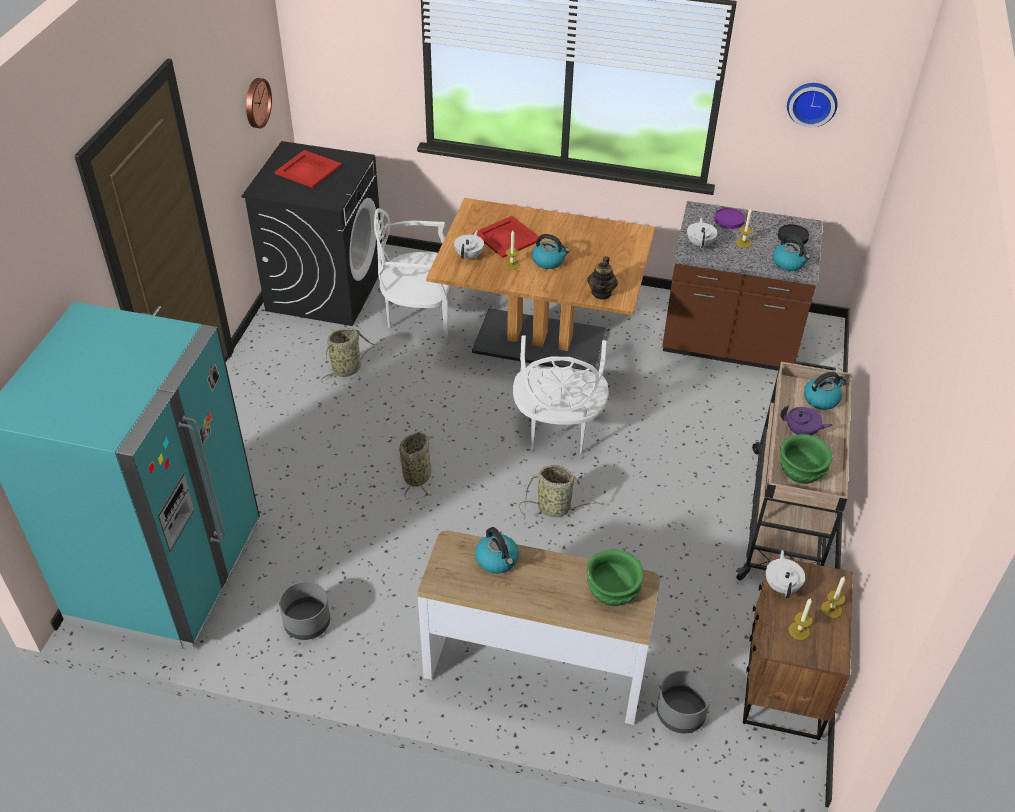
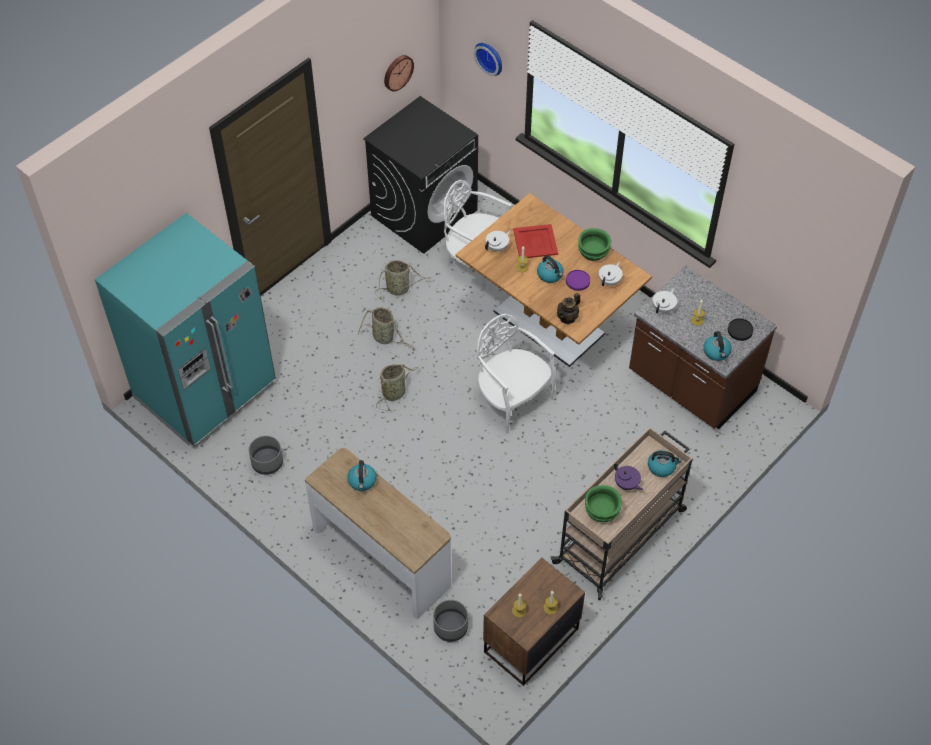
camera: 30 degrees right, 10 degrees up
red tray [275,150,342,188] -> none
white chair [513,335,609,454] -> white chair turned 105 degrees clockwise [477,314,556,434]
basket [519,465,605,518] -> basket moved to [358,307,414,349]
green bowl [587,549,644,606] -> green bowl moved to [578,228,611,261]
purple plate [715,208,745,229] -> purple plate moved to [566,270,590,291]
white teapot [766,550,805,598] -> white teapot moved to [599,261,623,286]
wall clock [787,83,838,128] -> wall clock moved to [474,43,502,76]

